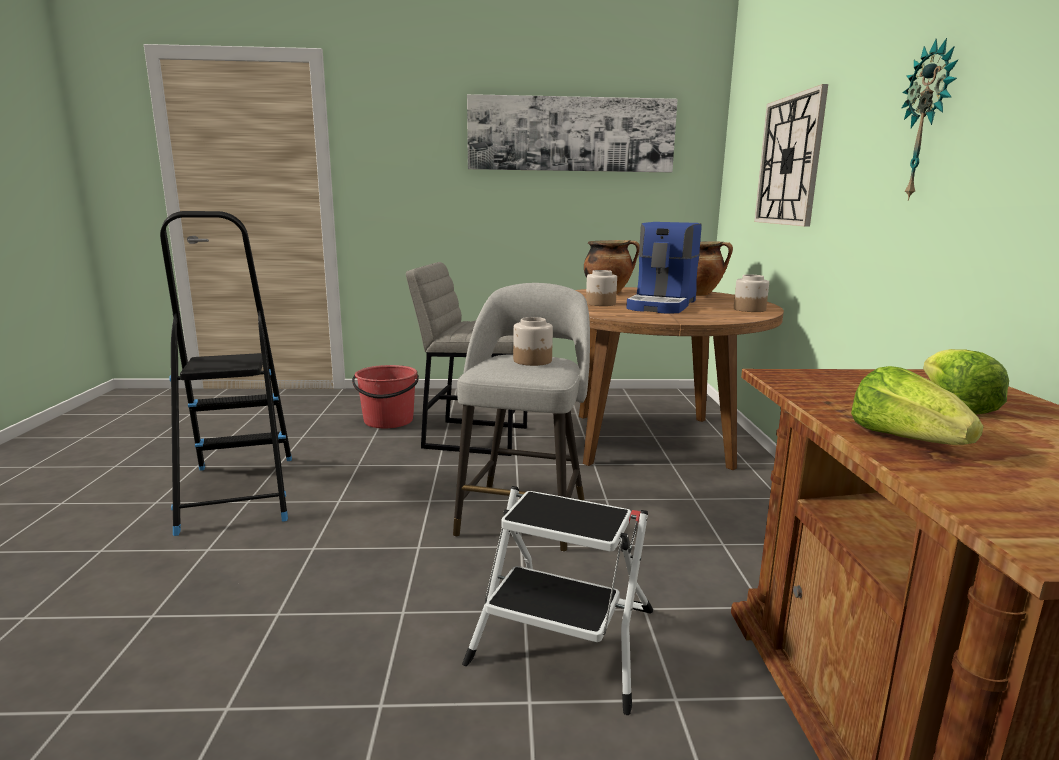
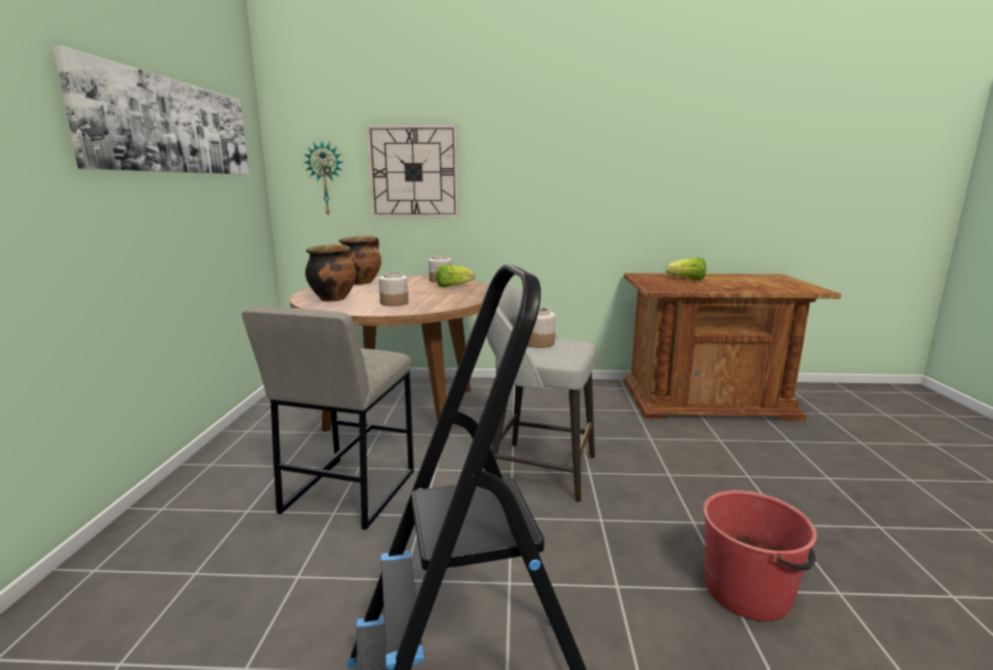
camera: 85 degrees left, 0 degrees up
red bucket [352,365,419,428] -> red bucket moved to [703,490,817,621]
step ladder [462,486,653,715] -> none
coffee machine [626,222,702,314] -> none
lettuce [851,366,984,445] -> lettuce moved to [436,265,474,287]
wall clock [901,38,958,200] -> wall clock moved to [304,141,343,215]

